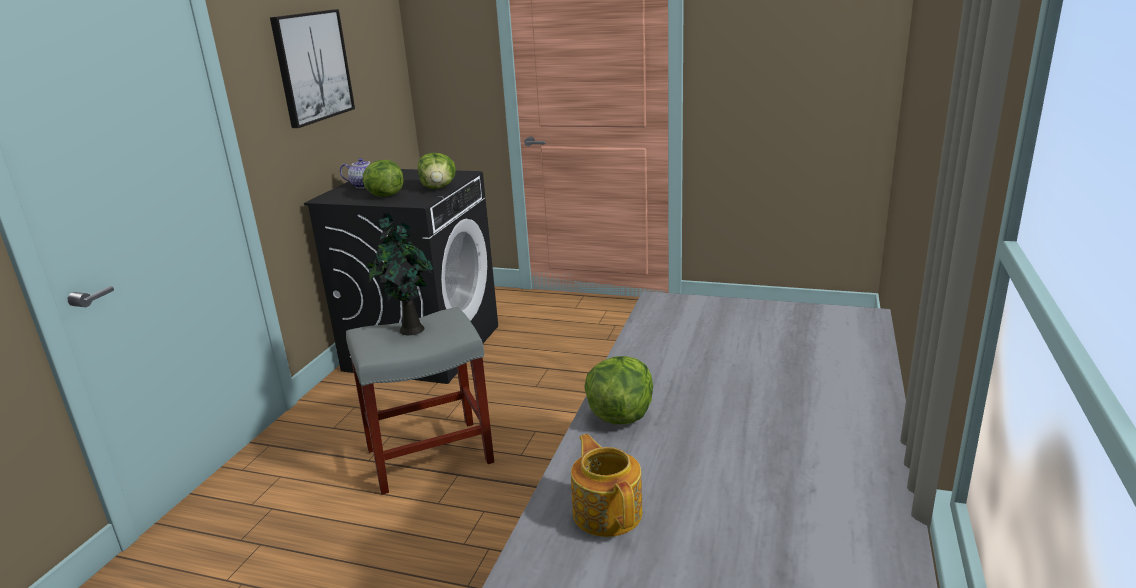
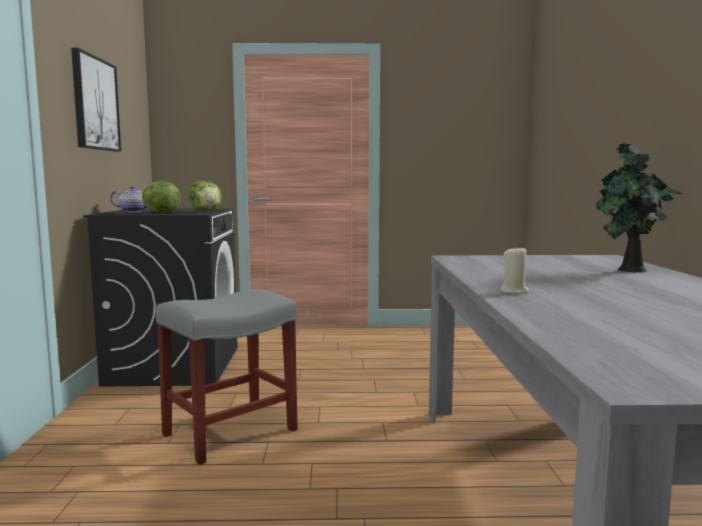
camera: 20 degrees left, 15 degrees down
potted plant [366,211,434,335] -> potted plant moved to [595,143,682,272]
teapot [571,434,642,537] -> none
lettuce [585,356,653,424] -> beige candle [500,245,529,294]

